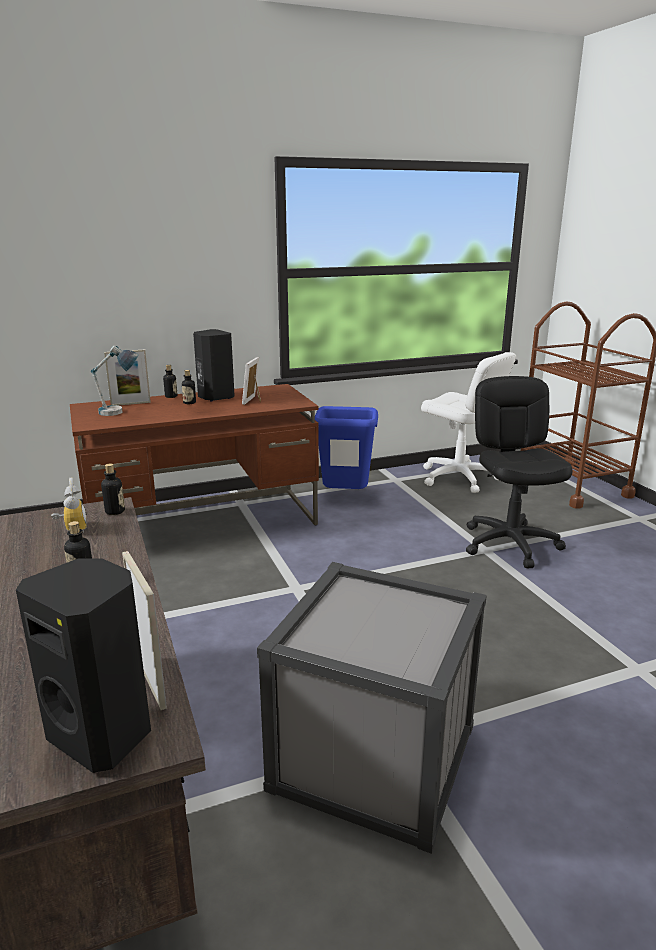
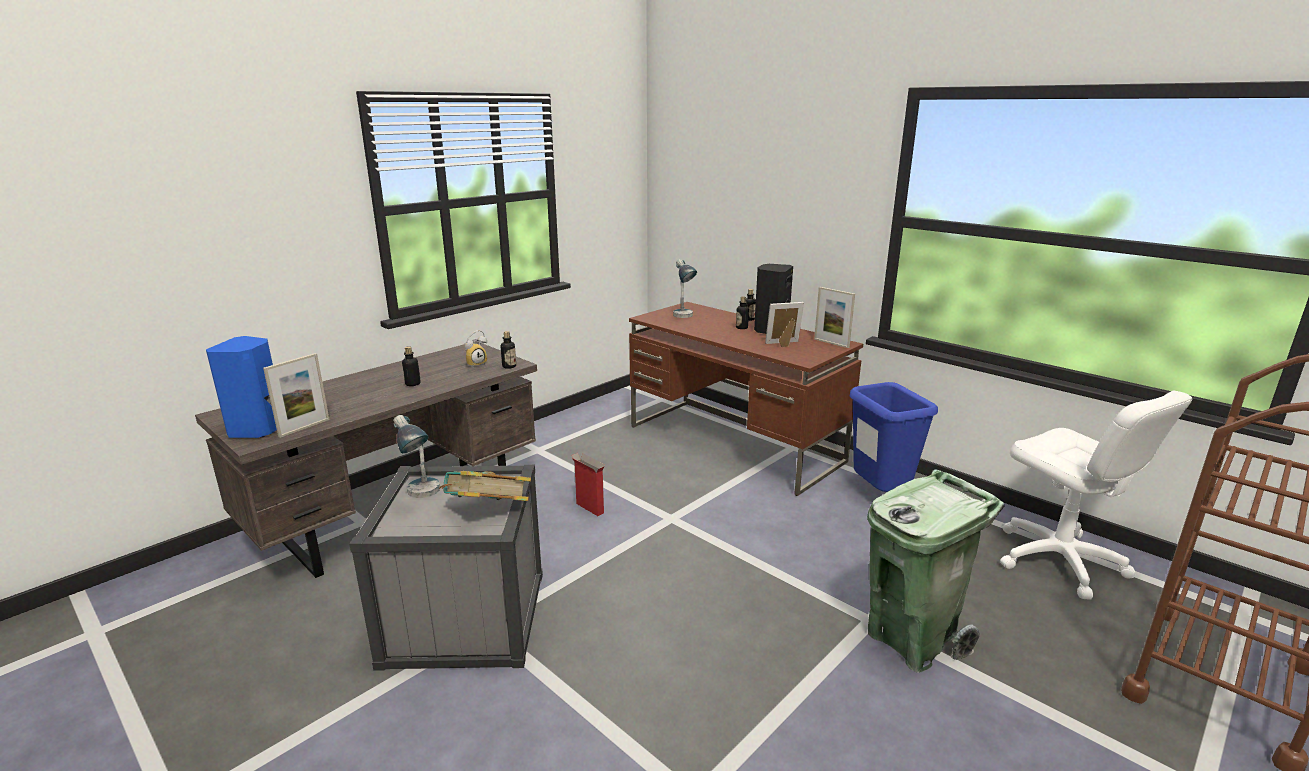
camera: 65 degrees right, 0 degrees up
black speaker [16,559,151,773] -> blue speaker [206,336,277,438]
picture frame [104,349,151,405] -> picture frame moved to [814,287,855,348]
white office chair [421,352,516,493] -> white office chair turned 45 degrees counterclockwise [1000,390,1192,600]
black office chair [466,376,573,568] -> green trash can [867,469,1005,673]
none -> table lamp [393,415,440,498]
none -> book [439,471,531,501]
none -> cardboard box [571,453,605,516]

